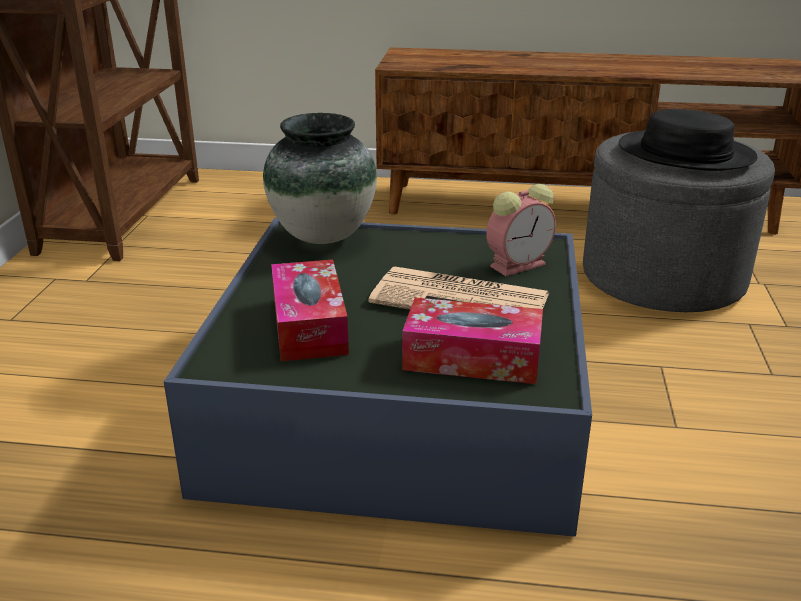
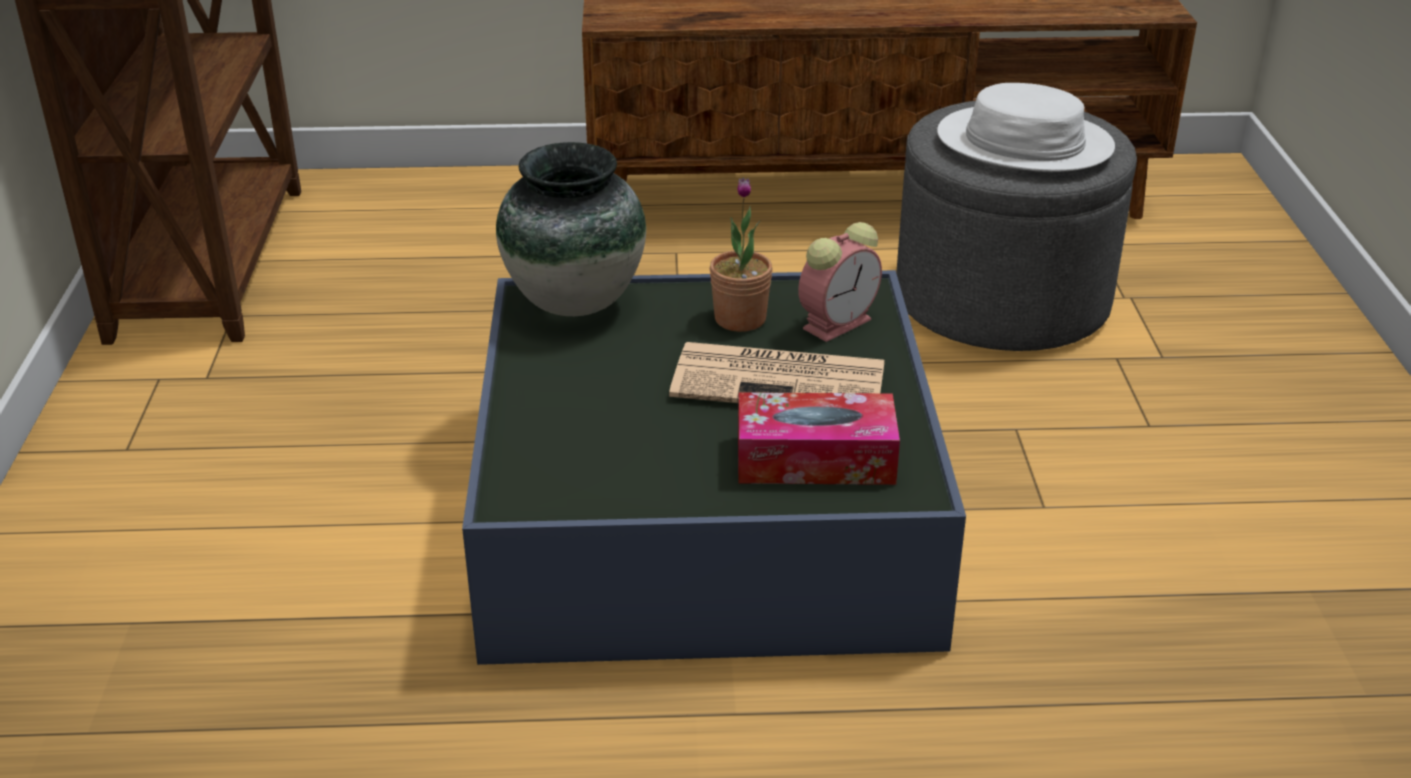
camera: 10 degrees left, 5 degrees up
tissue box [271,260,349,361] -> none
black hat [619,109,758,171] -> white hat [937,83,1115,172]
none -> potted plant [710,177,773,332]

